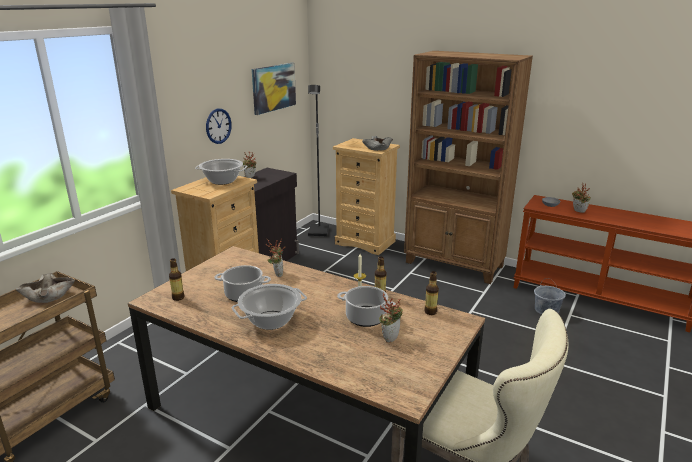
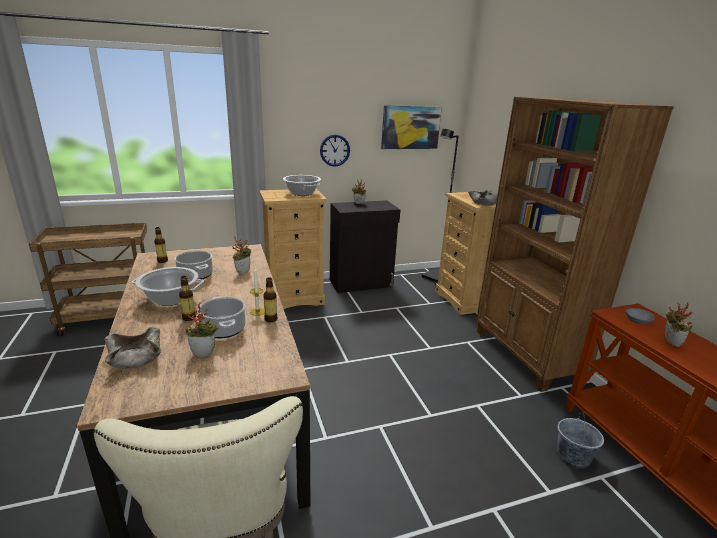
camera: 40 degrees right, 0 degrees up
beige bowl [16,273,75,303] -> beige bowl moved to [104,327,161,369]
bottle [424,271,439,315] -> bottle moved to [179,276,196,321]

